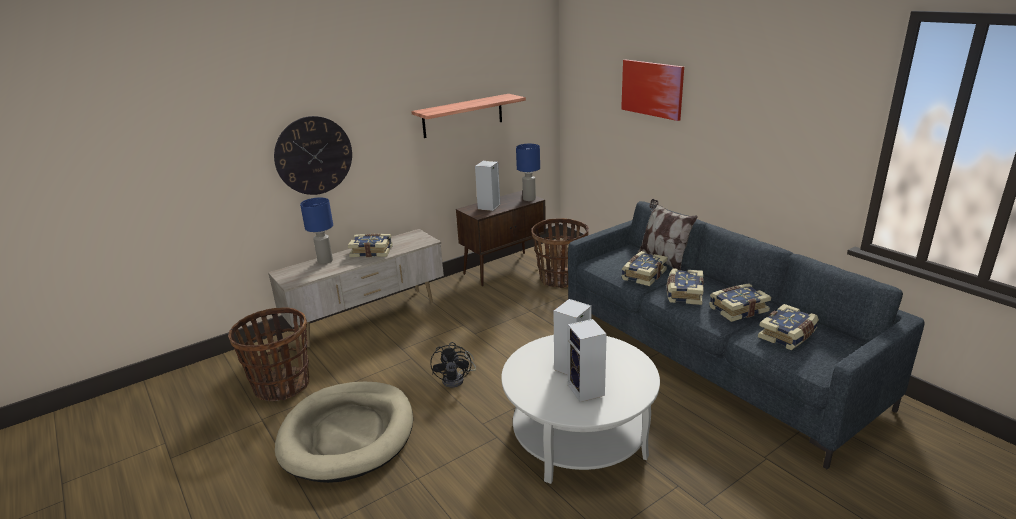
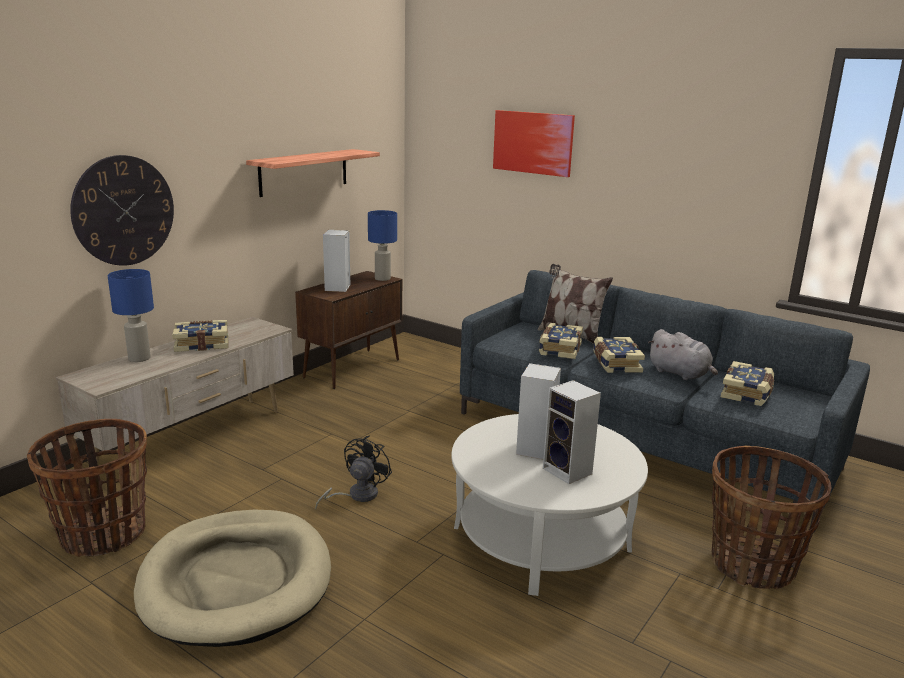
camera: 20 degrees left, 5 degrees down
black fan [430,342,476,388] -> black fan turned 135 degrees counterclockwise [315,436,392,509]
basket [531,218,589,288] -> basket moved to [712,446,831,589]
book [709,283,771,322] -> grey plush toy [648,329,718,380]

